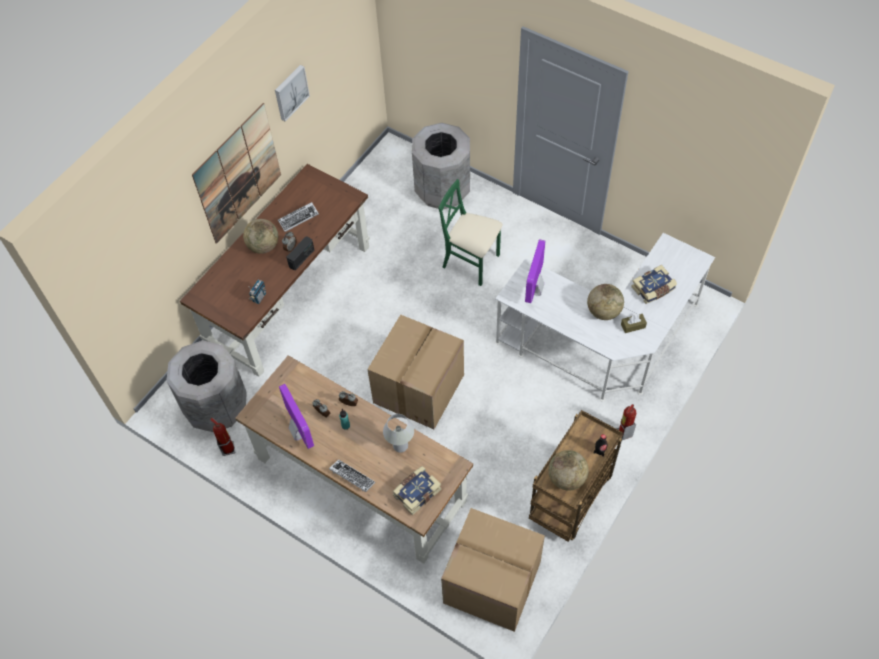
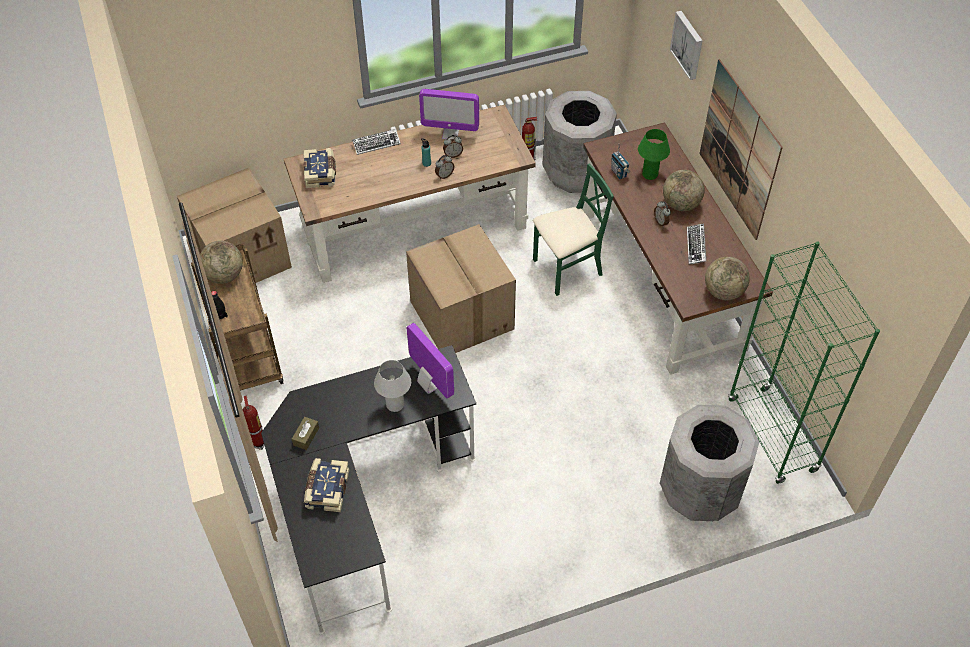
camera: 125 degrees right, 5 degrees down
picture [275,65,310,121] -> picture moved to [670,11,703,80]
radio [286,237,314,271] -> none
white table lamp [383,414,414,453] -> white table lamp moved to [374,360,411,412]
green chair [438,179,503,286] -> green chair moved to [533,163,614,296]
white desk [495,233,715,401] -> black desk [261,345,476,635]
globe [587,284,624,320] -> globe moved to [705,257,750,300]
none -> green table lamp [638,129,670,180]
none -> green bookcase [728,241,880,484]

